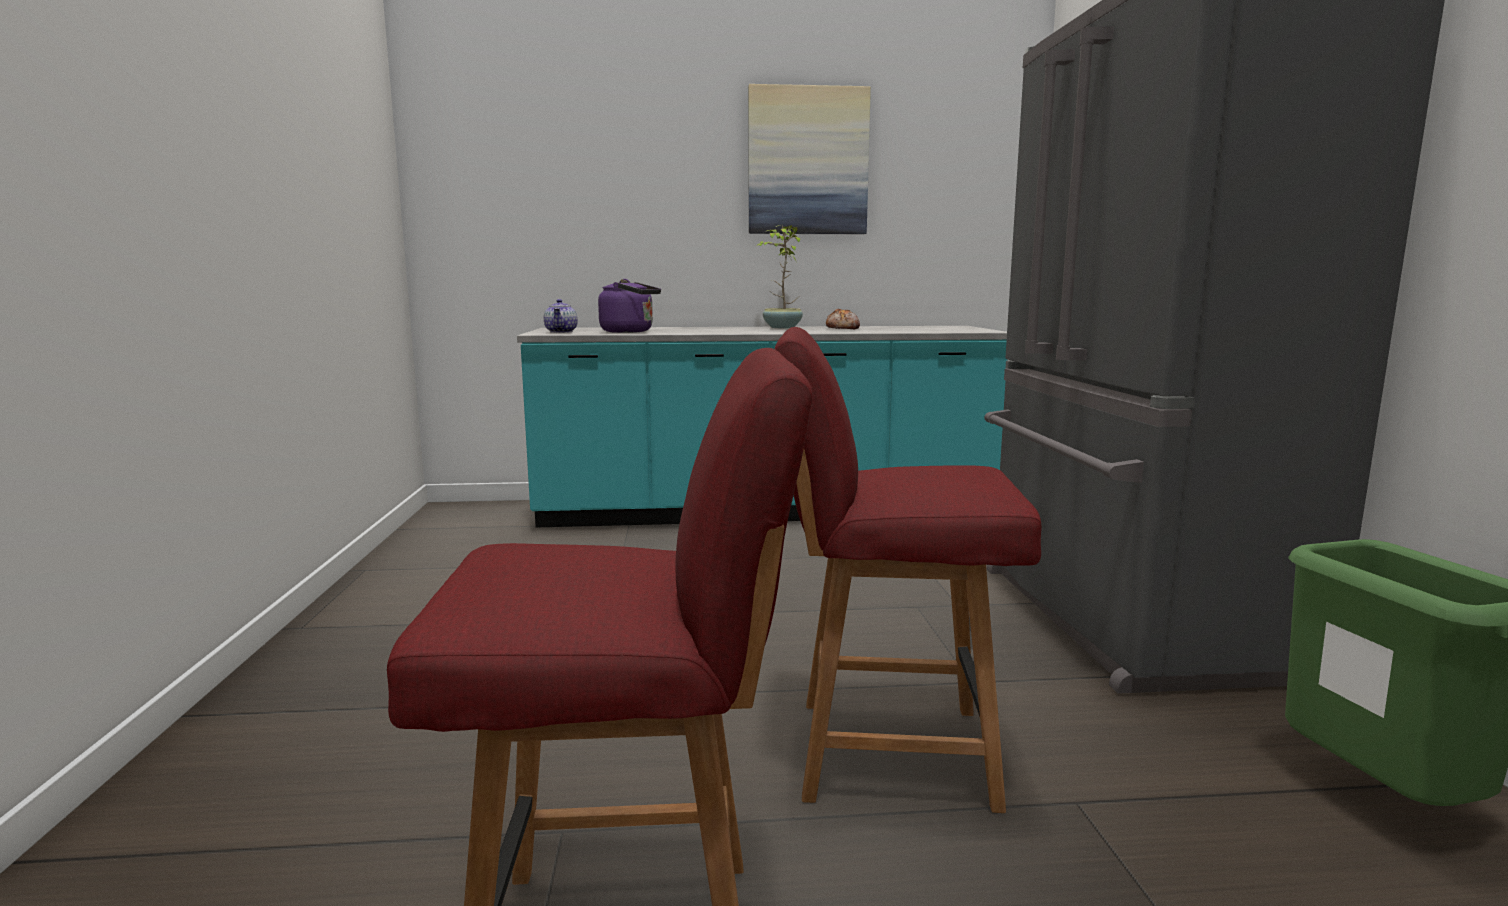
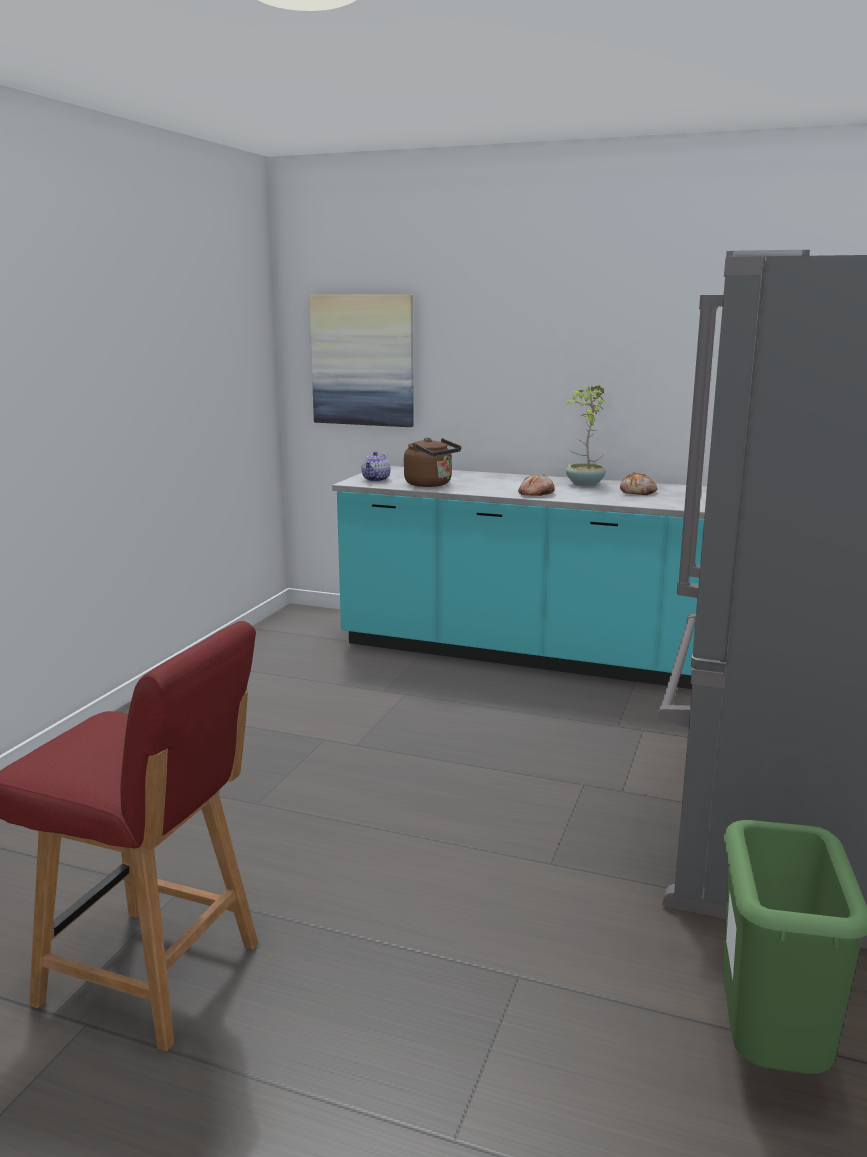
camera: 25 degrees right, 5 degrees up
purple kettle [598,279,661,333] -> brown kettle [404,438,461,487]
picture [748,84,871,234] -> picture moved to [309,294,414,427]
red chair [775,327,1041,813] -> none
none -> bread [518,474,555,496]

